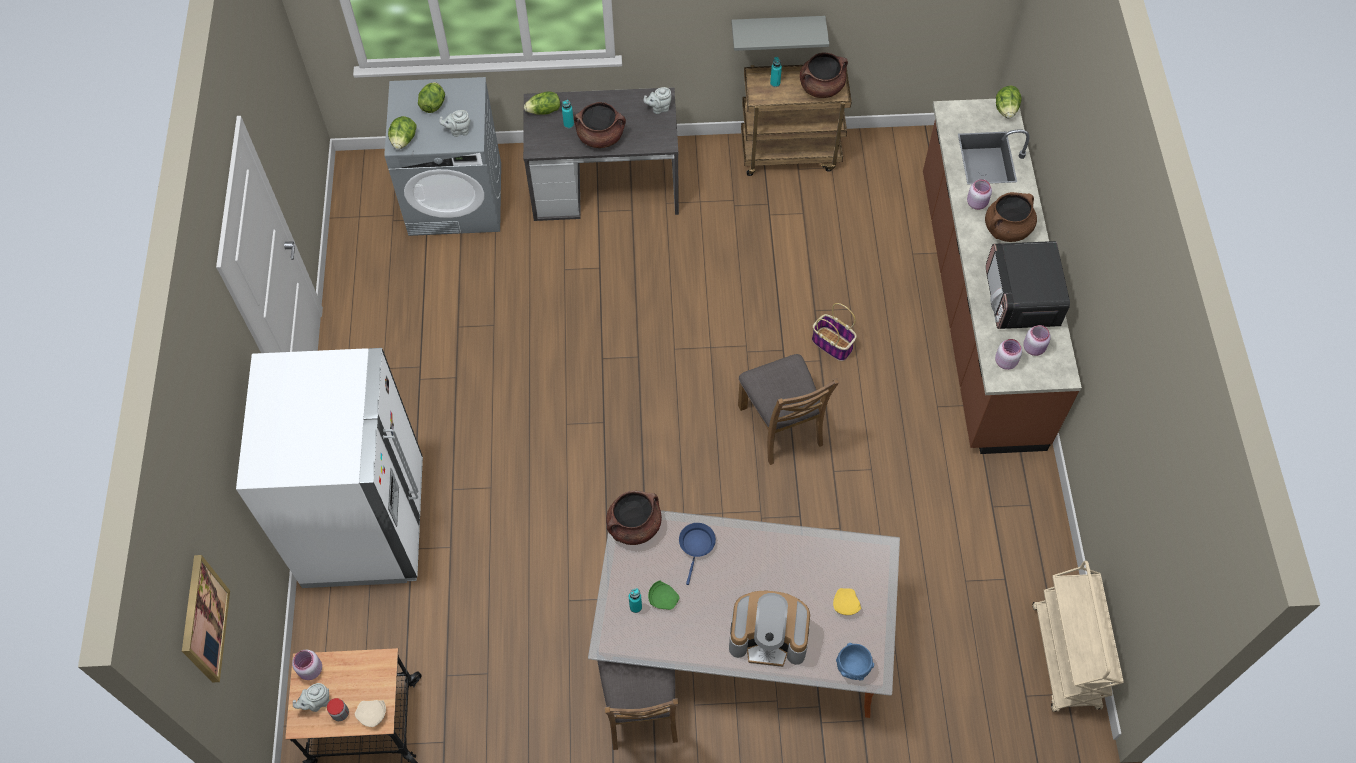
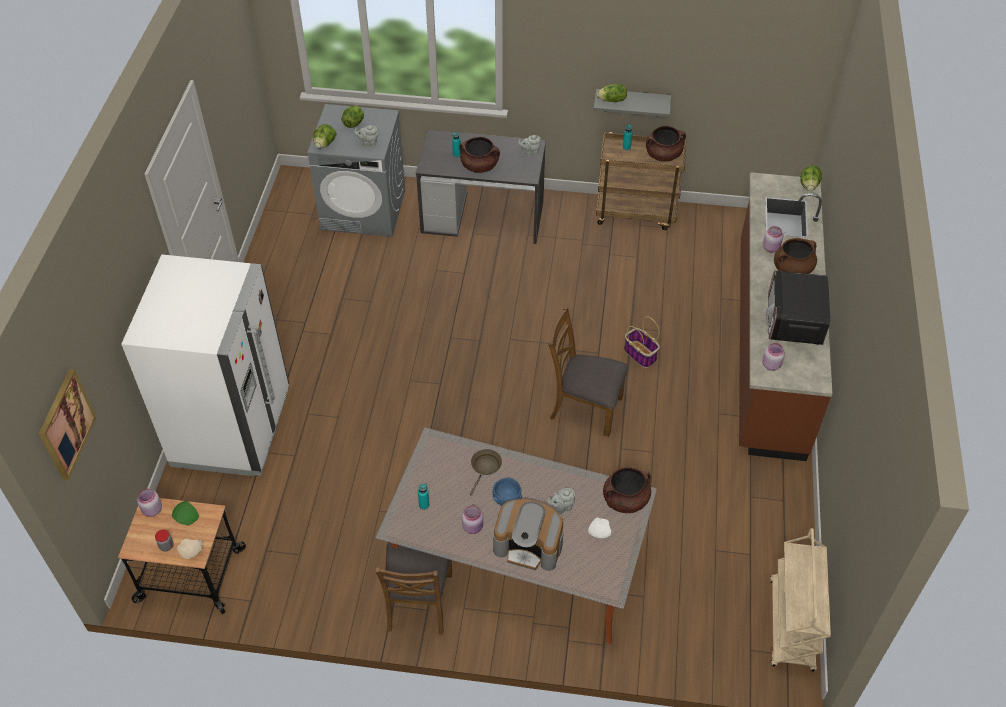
camera: 10 degrees right, 10 degrees down
grey teapot [293,683,330,712] -> grey teapot moved to [547,488,575,514]
lettuce [524,91,560,115] -> lettuce moved to [597,84,627,102]
brown cooking pot [606,490,662,545] -> brown cooking pot moved to [603,466,651,513]
green plate [648,580,679,610] -> green plate moved to [172,501,199,526]
blue frying pan [679,523,716,585] -> brown frying pan [470,449,502,495]
brown chair [738,354,839,465] -> brown chair turned 120 degrees clockwise [549,307,628,437]
yellow plate [833,588,861,615] -> white plate [588,518,611,539]
blue bowl [836,643,874,681] -> blue bowl moved to [493,478,522,506]
pink jar [1023,325,1051,356] -> pink jar moved to [462,506,483,534]

